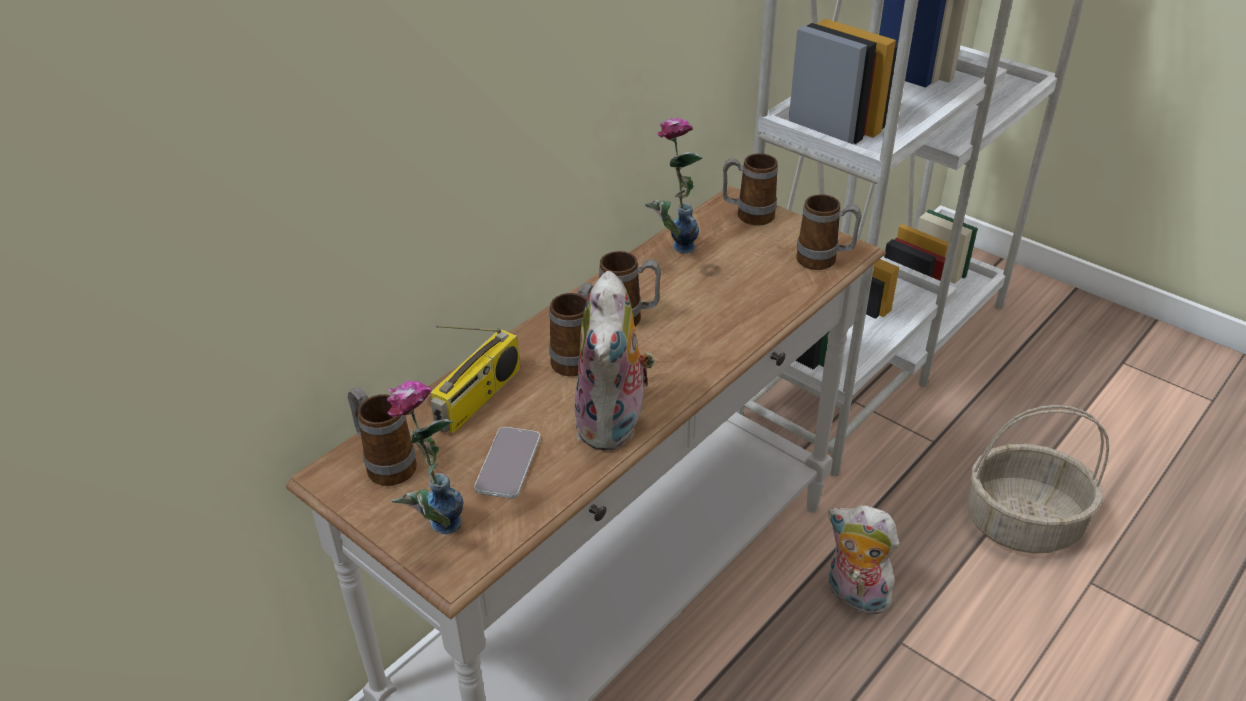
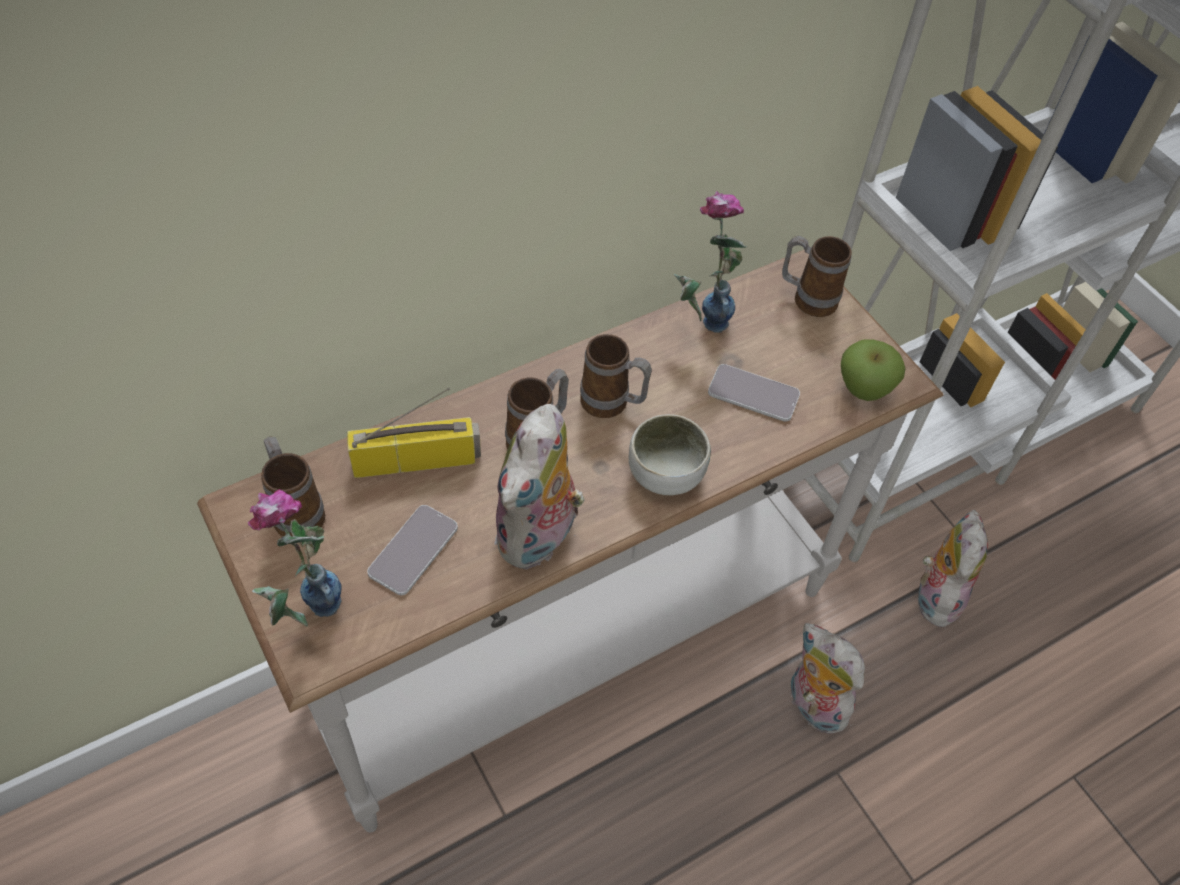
camera: 15 degrees right, 15 degrees up
radio [431,325,520,434] -> radio turned 150 degrees counterclockwise [347,388,481,478]
mug [796,194,862,270] -> apple [841,339,905,401]
basket [967,405,1109,553] -> none
none -> bowl [629,414,711,496]
none -> phone [708,364,800,422]
none -> plush toy [917,510,988,630]

